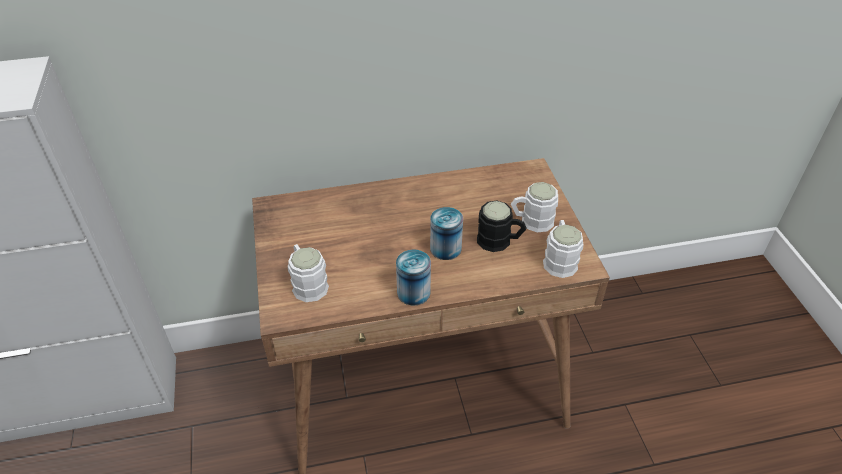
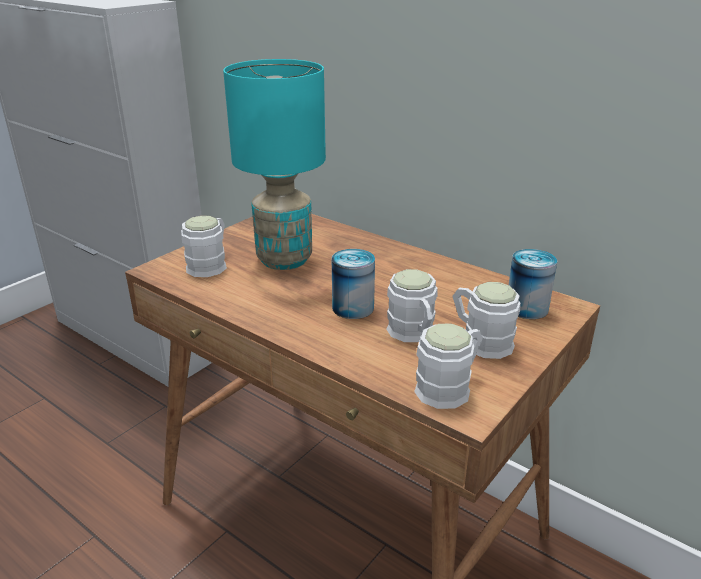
camera: 50 degrees right, 15 degrees down
can [396,249,431,305] -> can moved to [509,249,557,319]
black mug [477,200,527,252] -> white mug [386,269,437,342]
none -> turquoise table lamp [223,59,326,270]

